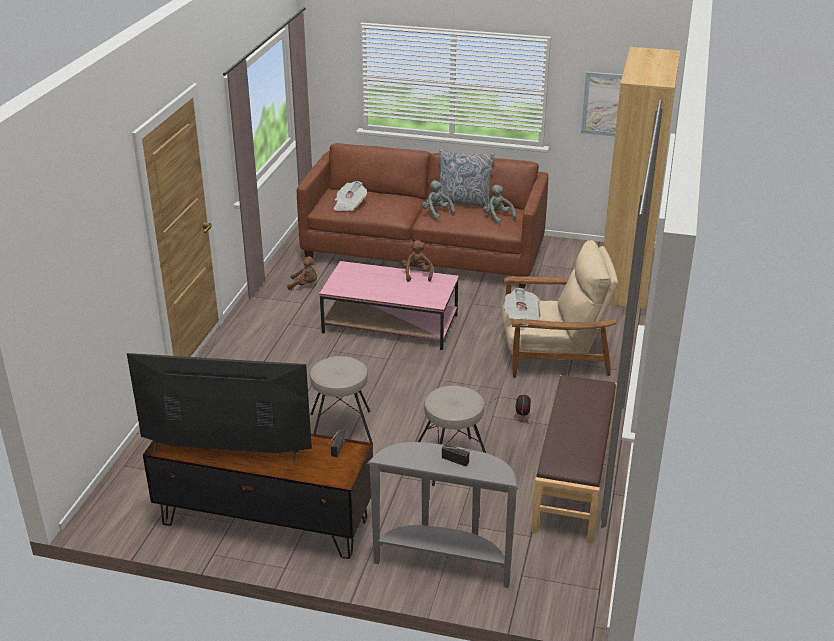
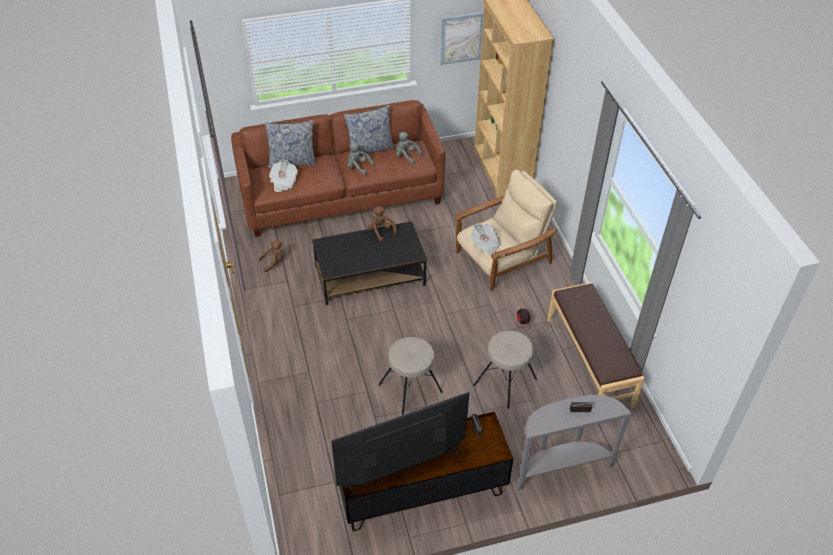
camera: 30 degrees left, 15 degrees up
pink coffee table [319,261,459,350] -> black coffee table [312,221,427,305]
none -> pillow [265,120,317,168]

